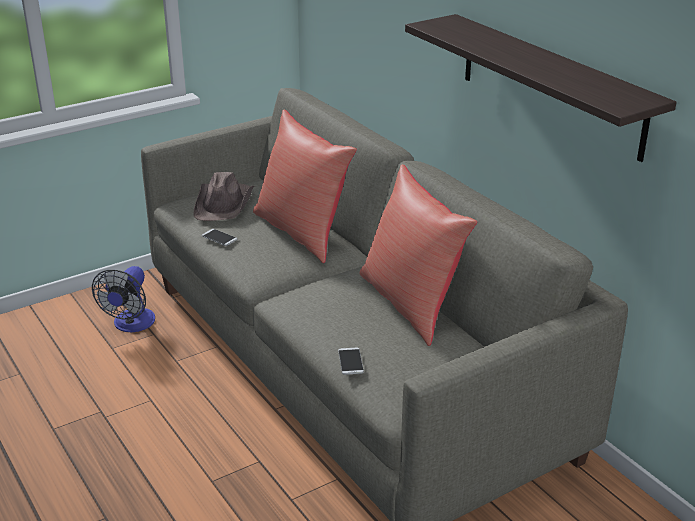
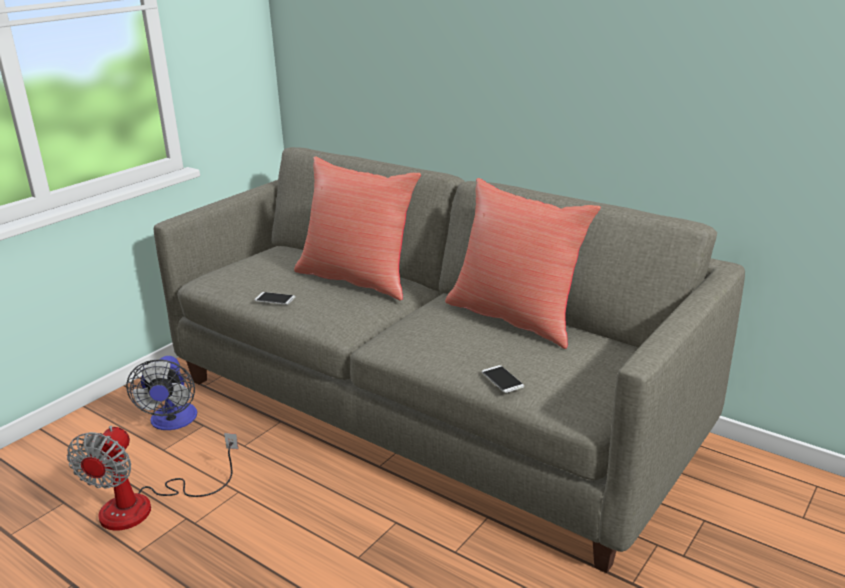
camera: 20 degrees left, 5 degrees down
brown hat [193,172,254,221] -> none
shelf [405,14,677,162] -> none
none -> fan [67,426,239,531]

